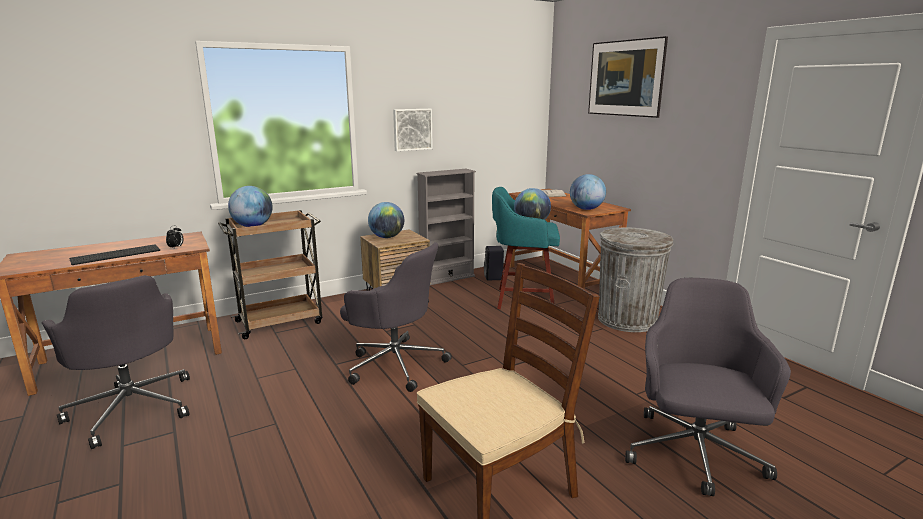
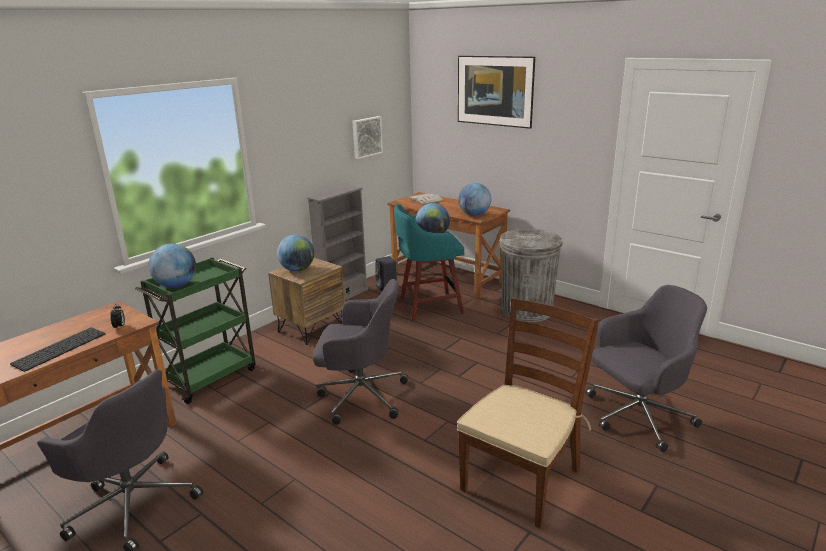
camera: 20 degrees left, 5 degrees up
brown cart [218,210,323,339] -> green cart [135,258,255,404]
picture [393,109,433,151] -> picture moved to [353,116,383,159]
grey office chair [625,278,791,496] -> grey office chair turned 75 degrees clockwise [585,285,707,452]

